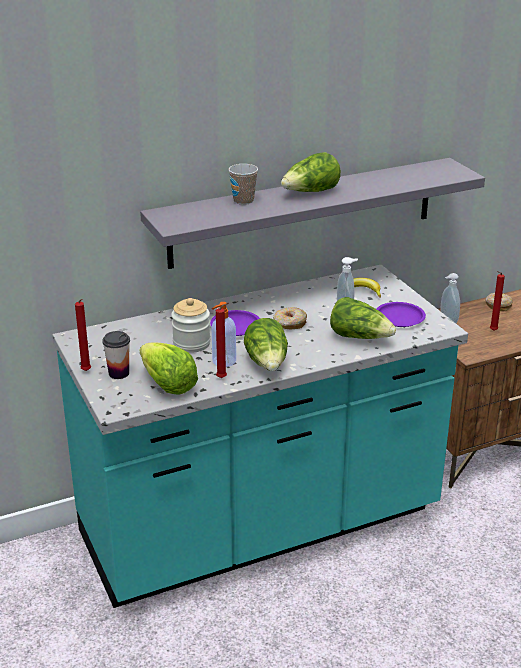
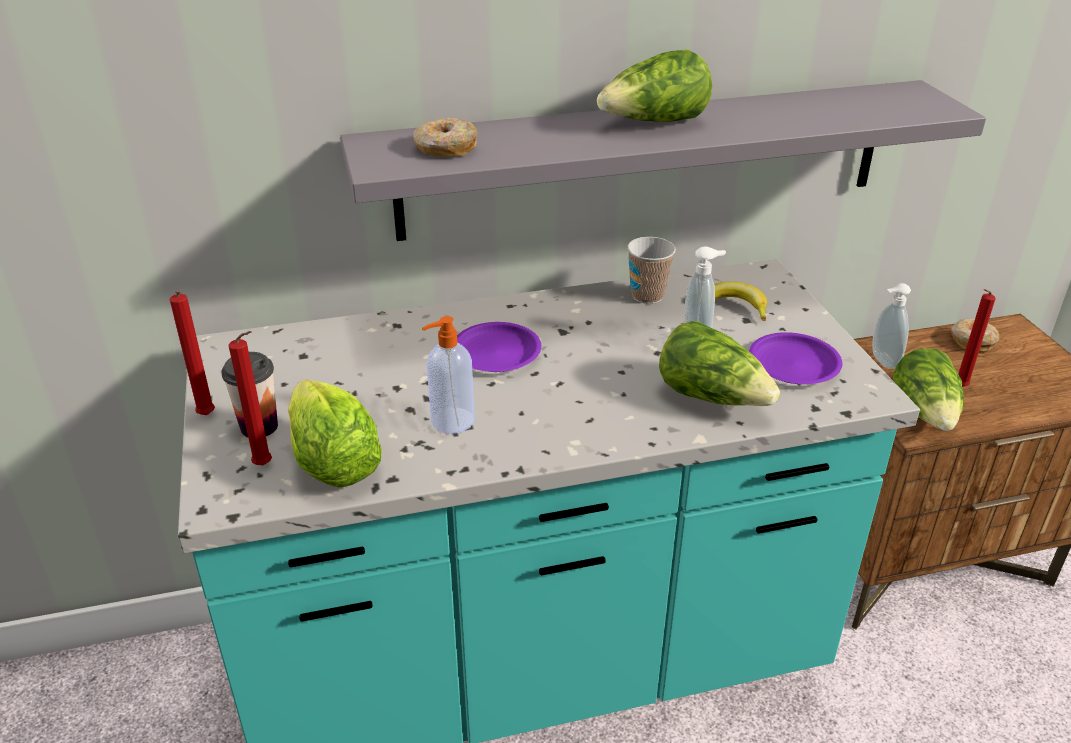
camera: 10 degrees right, 5 degrees up
jar [171,298,211,353] -> none
red candle [216,303,229,378] -> red candle moved to [228,331,272,465]
cup [229,164,258,205] -> cup moved to [627,237,676,304]
lettuce [244,318,288,371] -> lettuce moved to [893,348,964,431]
donut [273,307,307,329] -> donut moved to [414,118,478,157]

